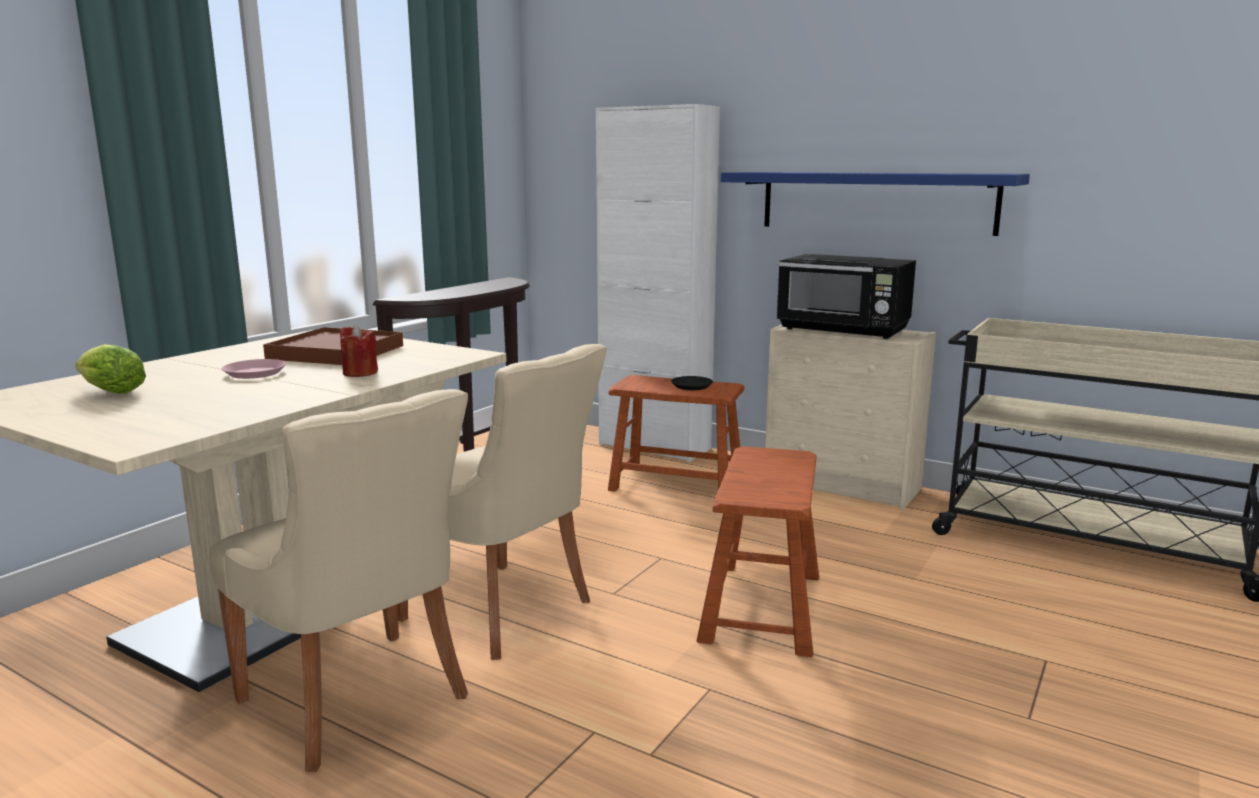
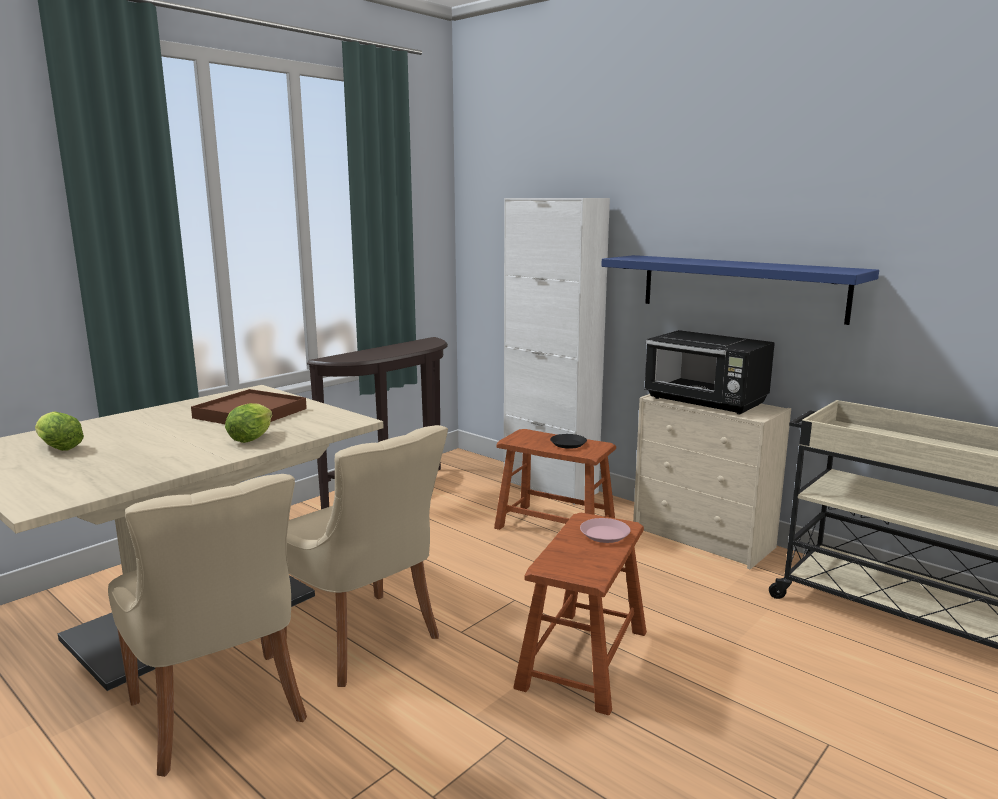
camera: 10 degrees right, 0 degrees up
pink plate [222,359,286,379] -> pink plate moved to [580,518,631,543]
red candle [340,325,378,377] -> lettuce [225,403,272,443]

